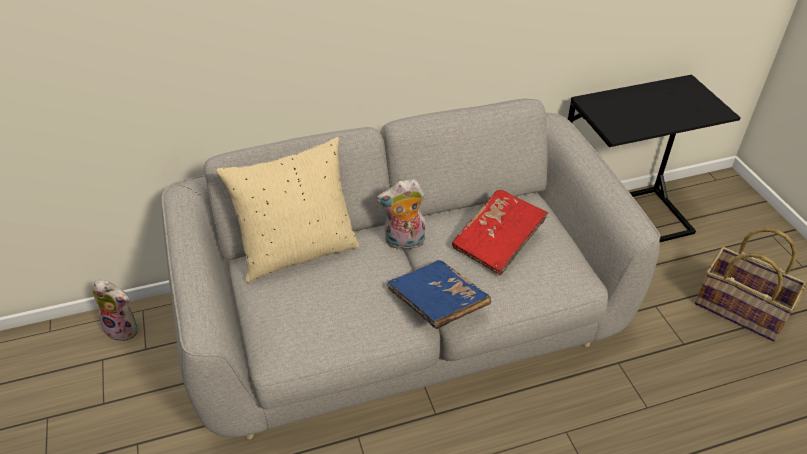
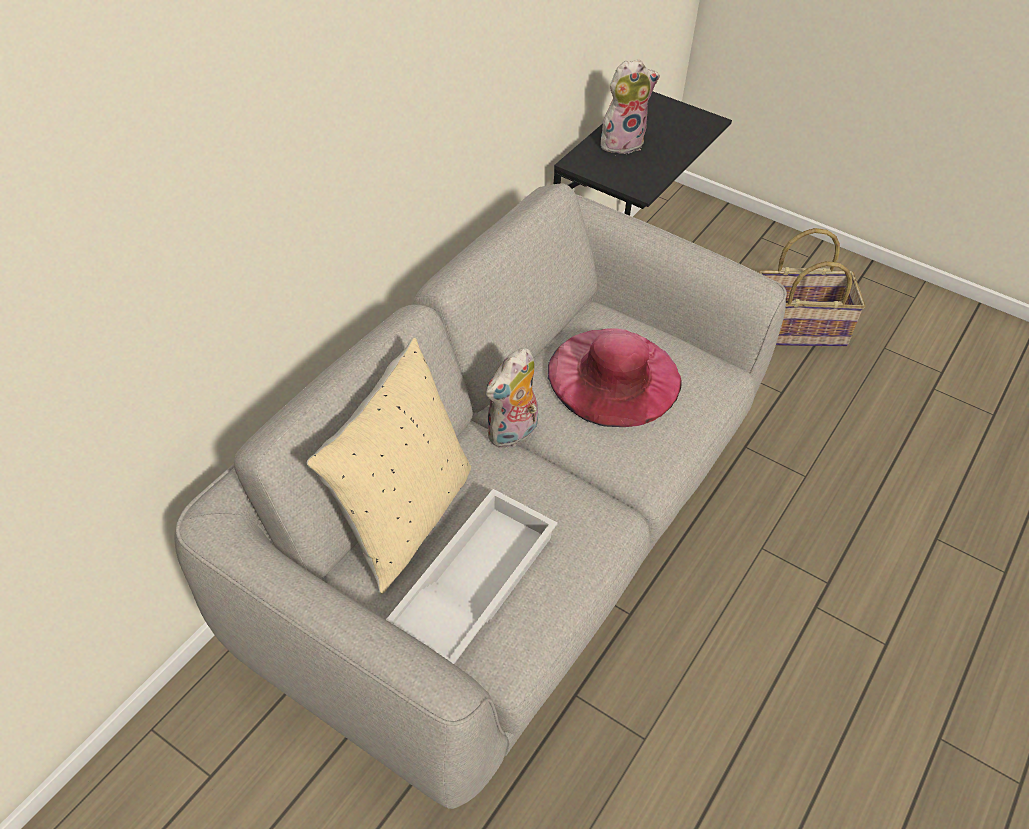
camera: 40 degrees left, 5 degrees up
plush toy [92,280,138,342] -> plush toy moved to [601,59,660,154]
blue book [387,260,491,329] -> none
red book [452,190,548,275] -> pink hat [548,328,682,427]
none -> white tray [386,489,558,664]

